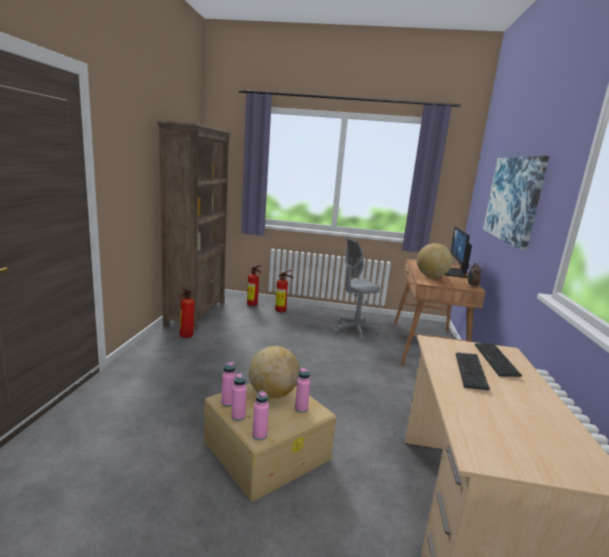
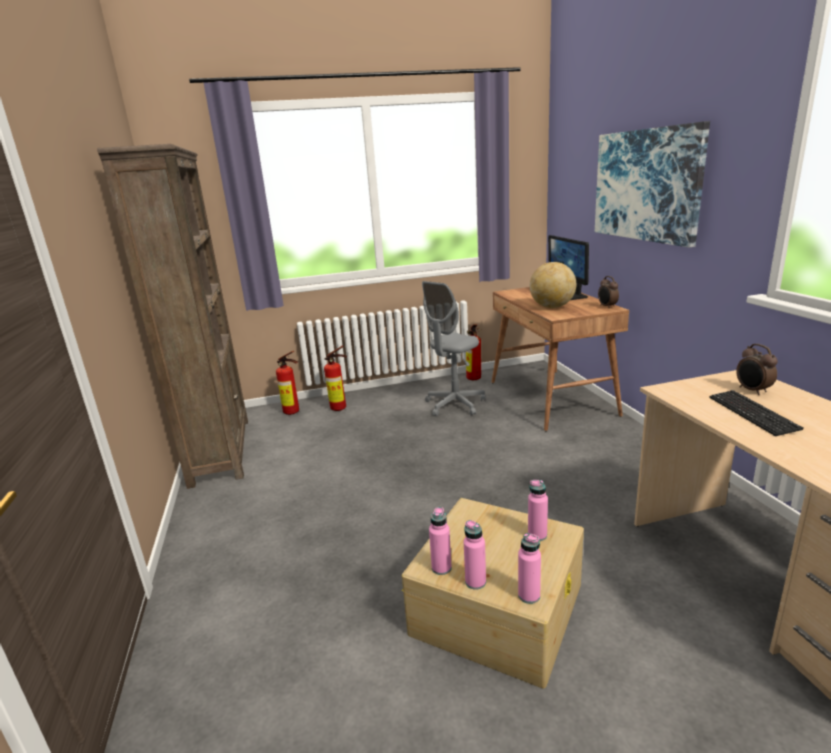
camera: 20 degrees left, 5 degrees up
fire extinguisher [178,288,195,338] -> fire extinguisher moved to [466,324,481,380]
globe [249,346,300,398] -> none
keyboard [475,343,522,377] -> alarm clock [736,344,777,395]

